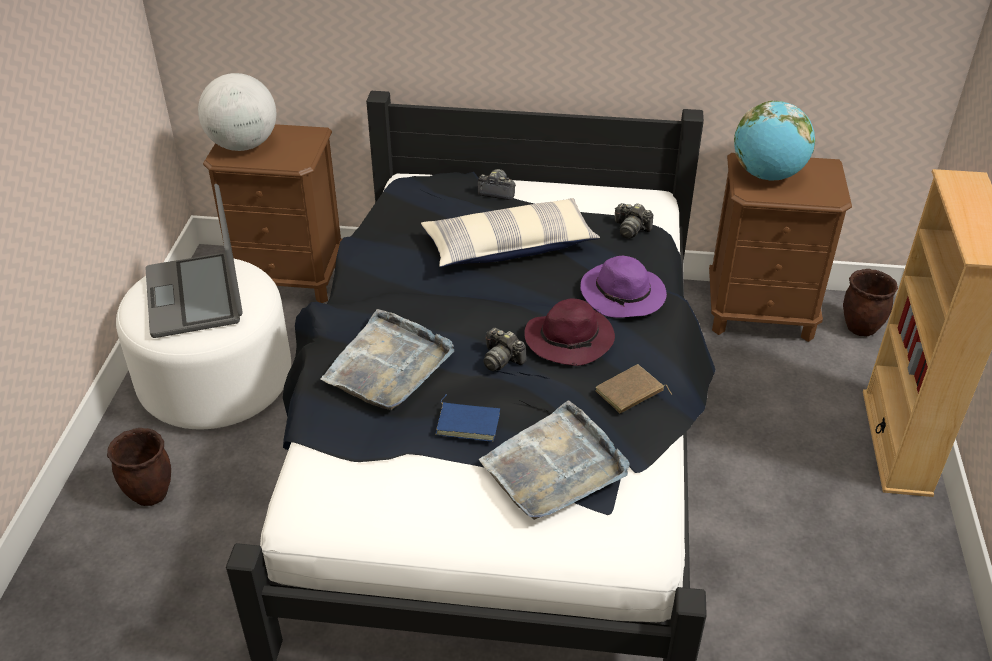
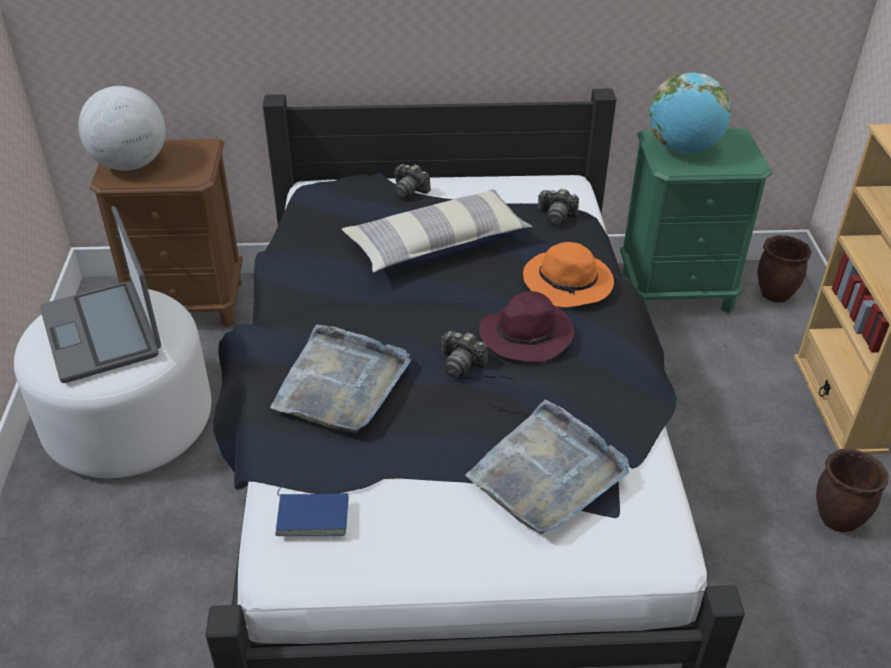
camera: 10 degrees left, 0 degrees up
brown planter [107,428,171,506] -> brown planter moved to [816,449,889,532]
blue book [435,394,500,442] -> blue book moved to [275,483,349,536]
camera [478,169,515,200] -> camera turned 150 degrees counterclockwise [394,164,431,198]
purple hat [580,256,667,318] -> orange hat [523,242,614,307]
brown book [595,364,672,413] -> none
brown nightstand [709,153,852,342] -> green nightstand [620,128,773,313]

